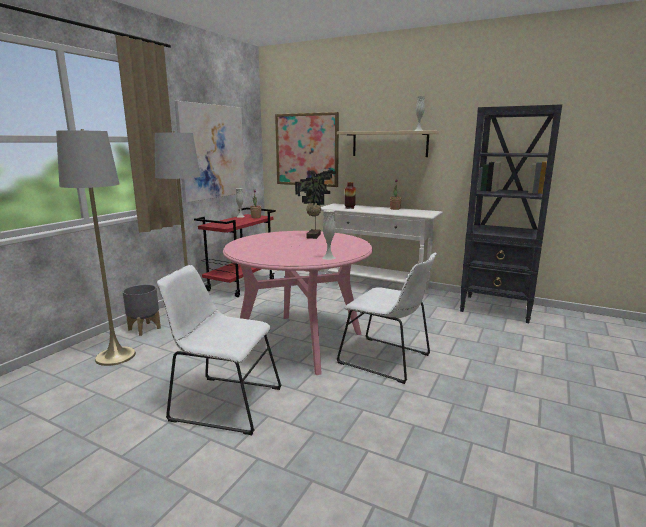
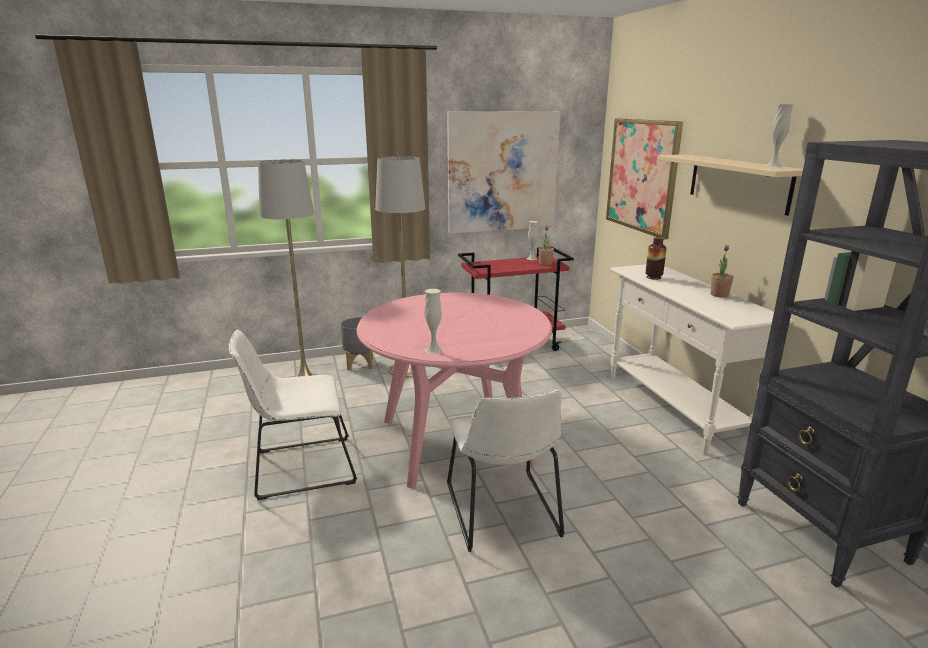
camera: 45 degrees right, 5 degrees up
white chair [157,265,282,435] -> white chair turned 75 degrees counterclockwise [229,330,357,500]
potted plant [295,170,337,239] -> none

